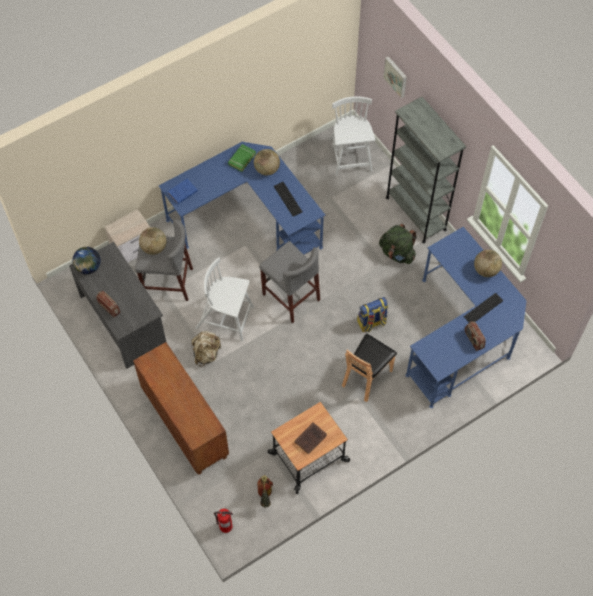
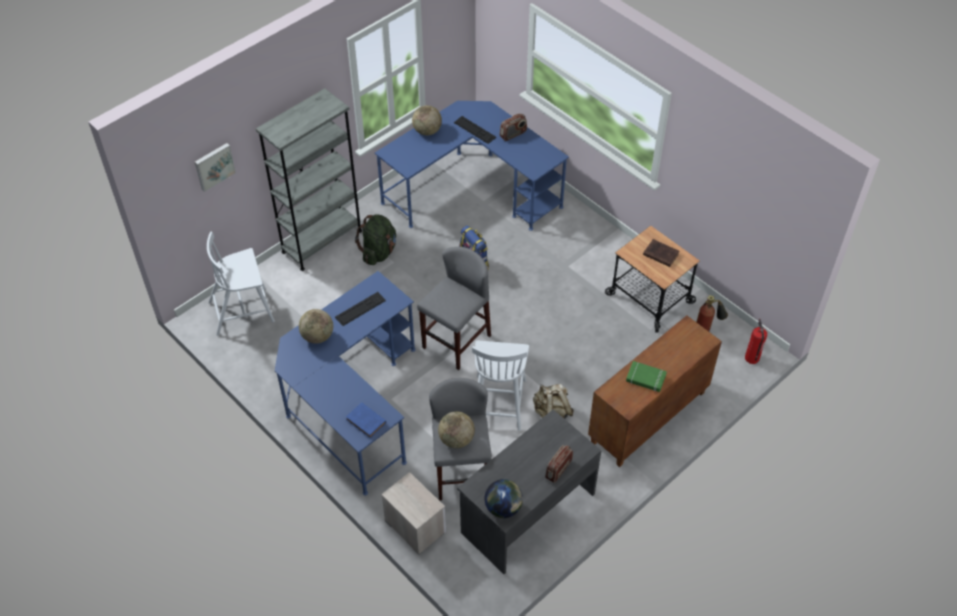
camera: 100 degrees left, 10 degrees down
green book [228,144,256,172] -> green book moved to [626,361,667,392]
brown chair [342,334,397,402] -> none

